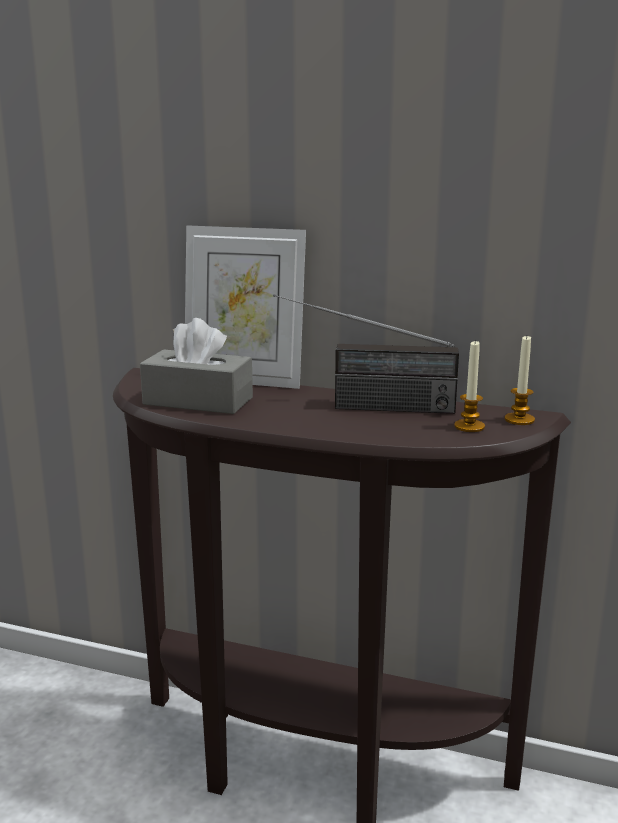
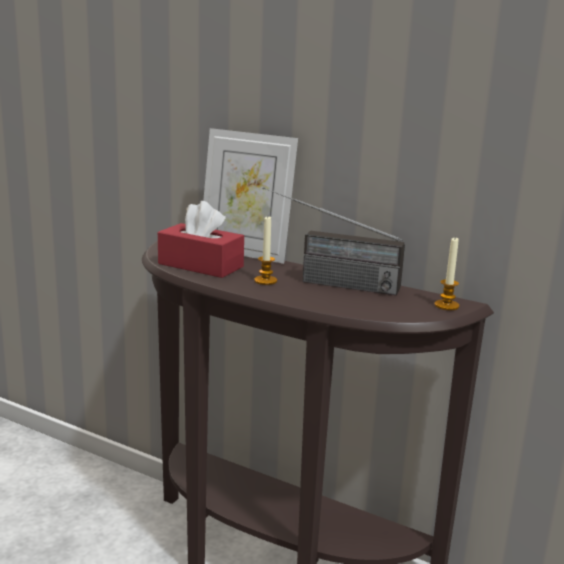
camera: 10 degrees right, 0 degrees up
grey tissue box [140,318,253,414] -> red tissue box [158,201,244,278]
candle [454,339,485,432] -> candle moved to [254,217,277,285]

